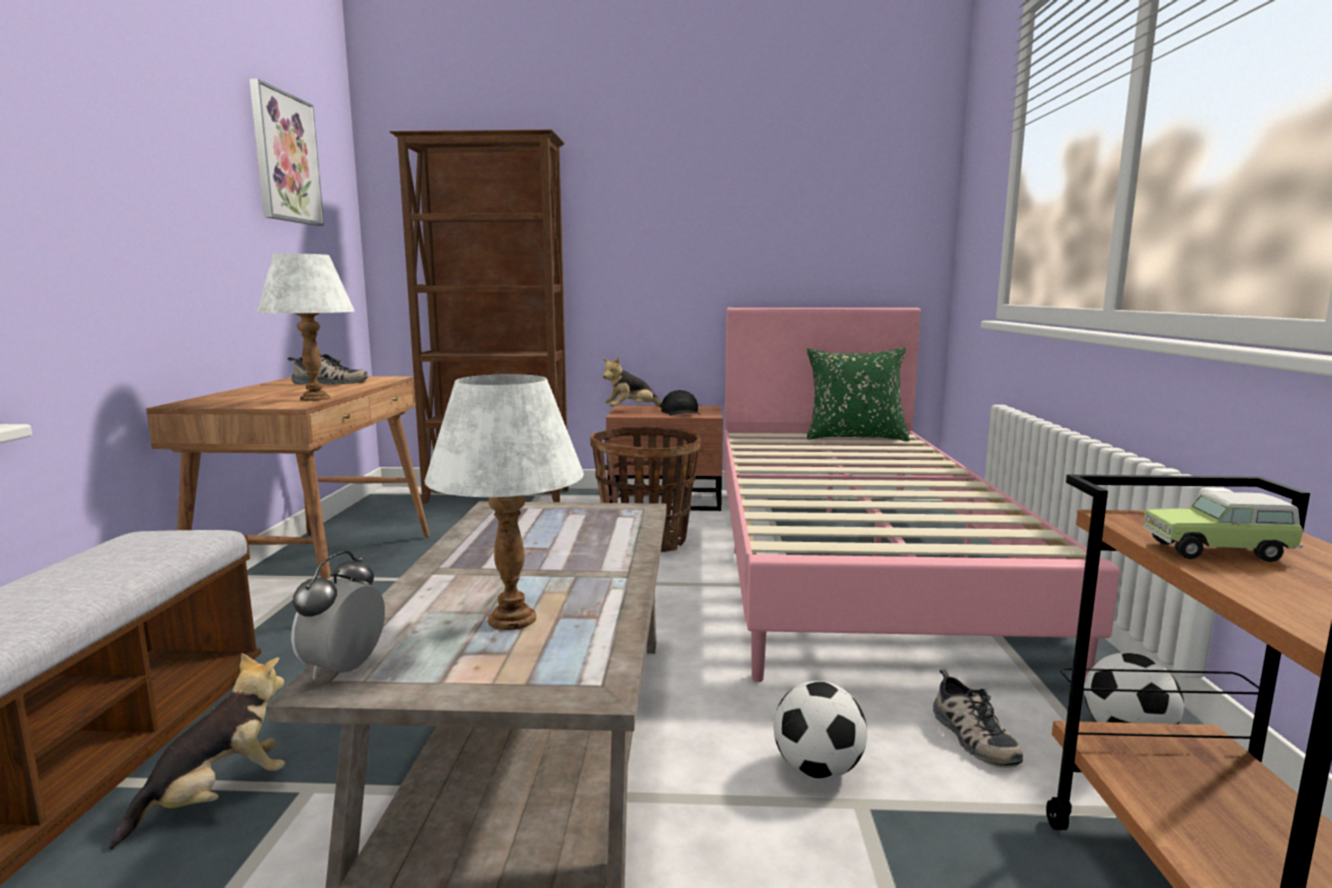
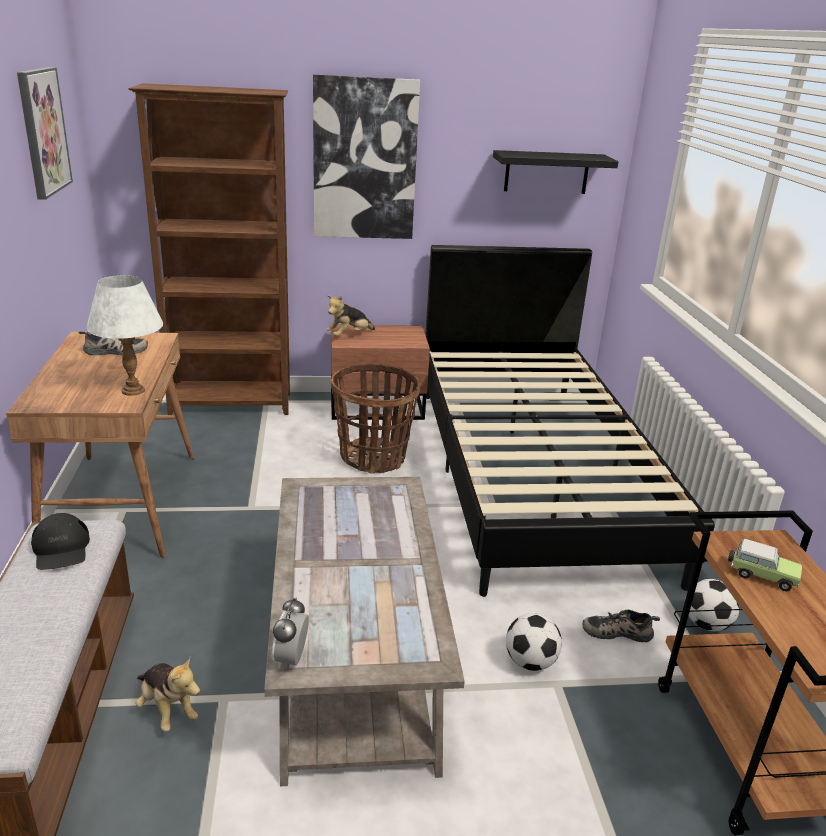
camera: 10 degrees left, 15 degrees up
plush toy [109,653,285,850] -> plush toy turned 105 degrees clockwise [136,657,200,732]
white table lamp [425,374,584,630] -> none
black cap [661,390,699,416] -> black cap moved to [31,513,90,570]
pink bed [724,308,1120,683] -> black bed [425,245,715,597]
green pillow [807,348,910,441] -> none
shoe [933,670,1023,767] -> shoe turned 120 degrees clockwise [582,610,660,642]
toy car [1143,492,1303,562] -> toy car turned 150 degrees counterclockwise [728,539,802,591]
none -> picture [313,74,420,239]
none -> black shelf [493,150,619,194]

